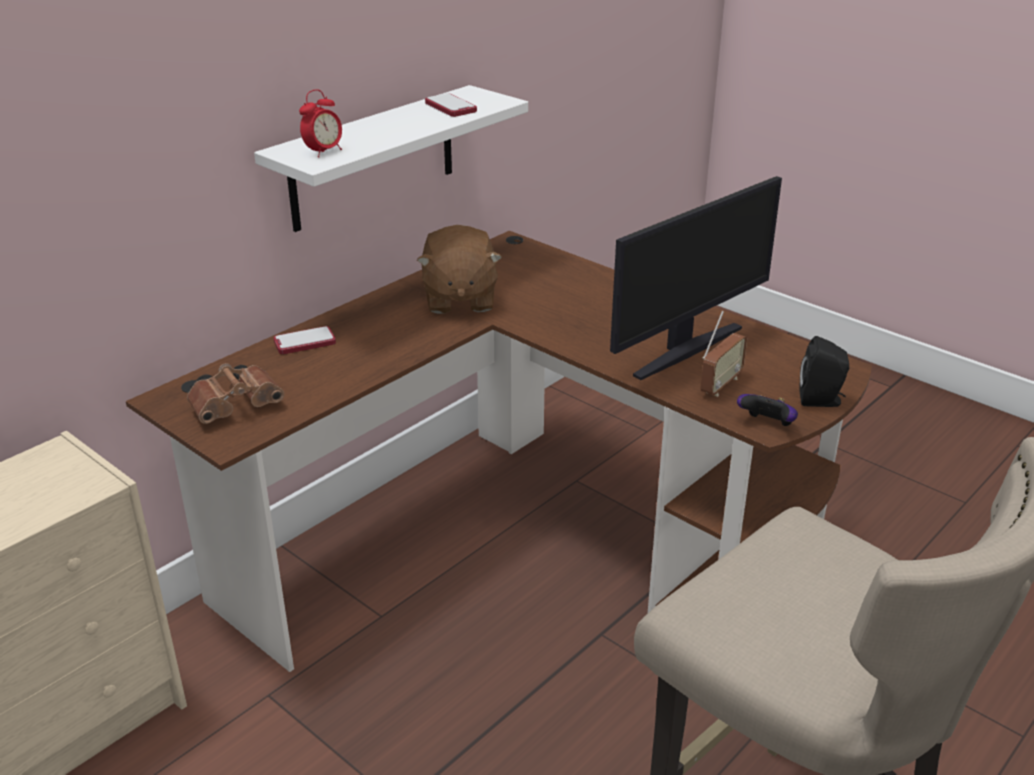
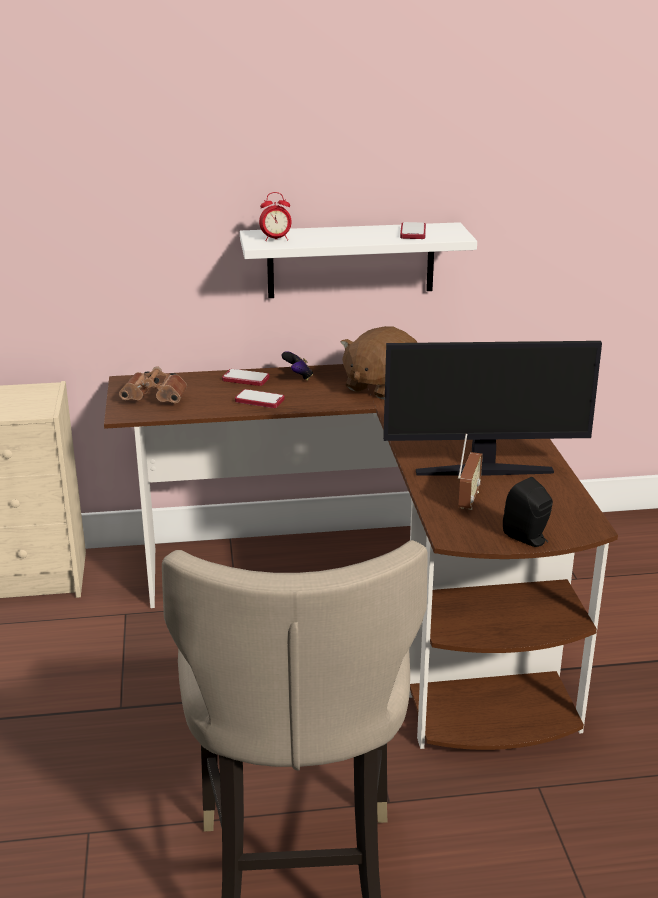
camera: 40 degrees right, 5 degrees down
radio [700,311,747,397] -> radio turned 60 degrees counterclockwise [458,434,483,510]
game controller [737,394,798,426] -> game controller moved to [281,351,313,381]
none -> phone [235,389,284,408]

